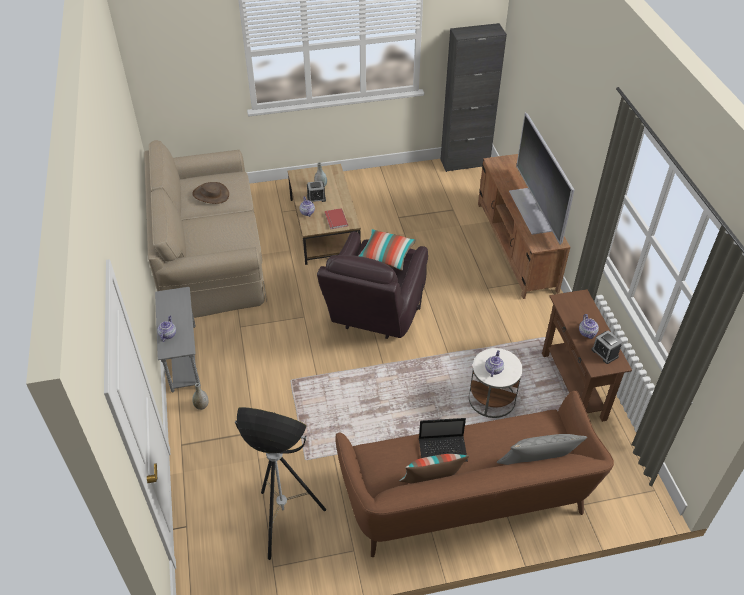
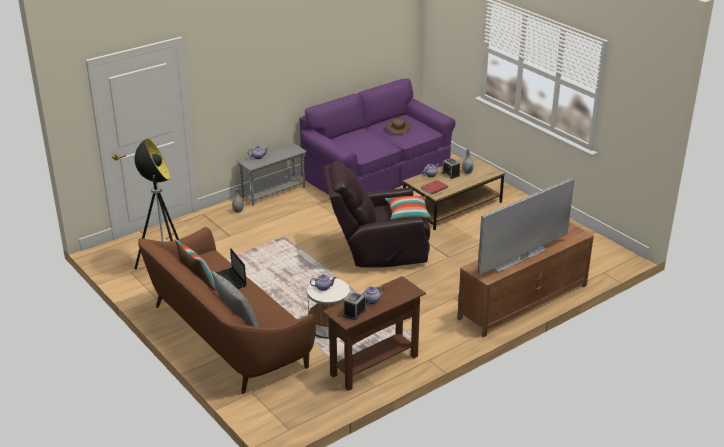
camera: 65 degrees right, 15 degrees down
beige sofa [144,140,267,318] -> purple sofa [299,78,455,195]
black cabinet [440,23,507,172] -> none

